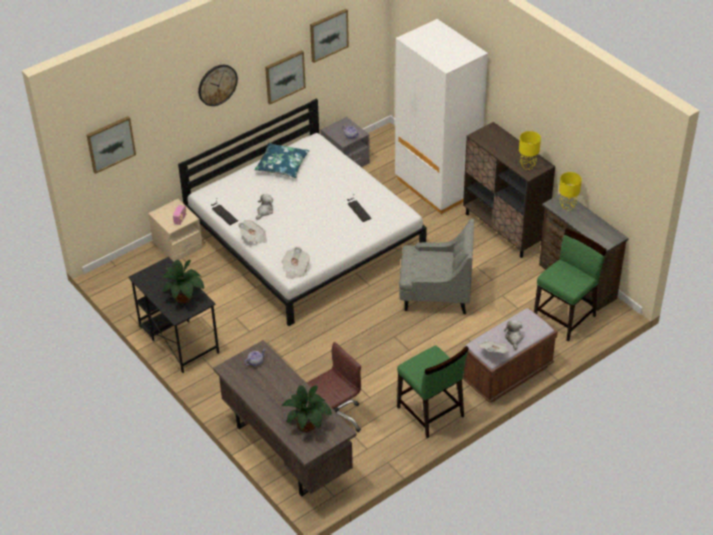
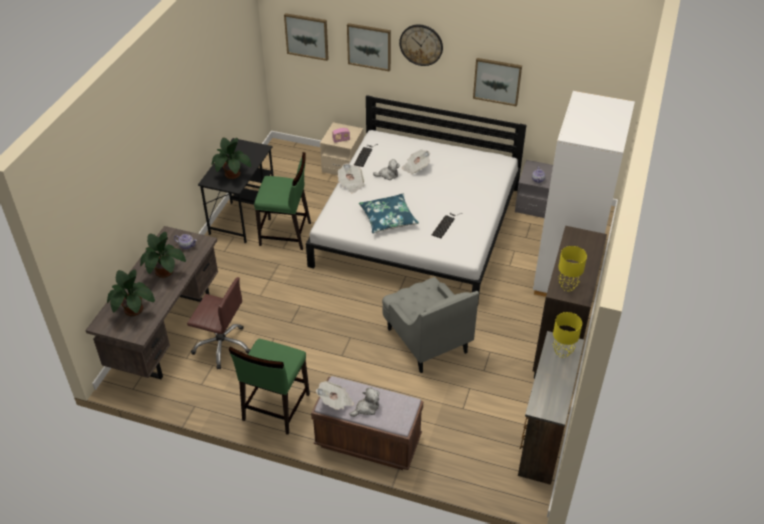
camera: 55 degrees right, 0 degrees up
blue pillow [254,142,310,178] -> blue pillow moved to [359,194,419,234]
newspaper [282,247,310,279] -> newspaper moved to [402,149,430,175]
picture [310,9,349,63] -> picture moved to [347,23,391,72]
green chair [534,228,607,341] -> green chair moved to [254,152,311,250]
none -> potted plant [140,232,186,278]

